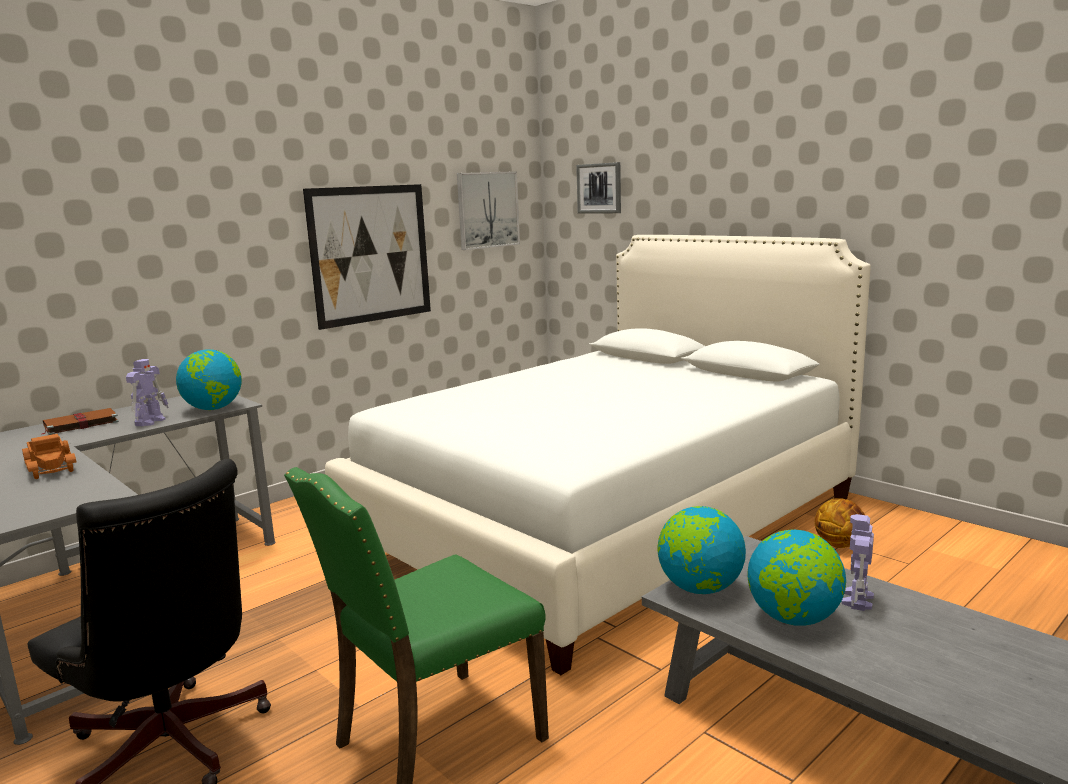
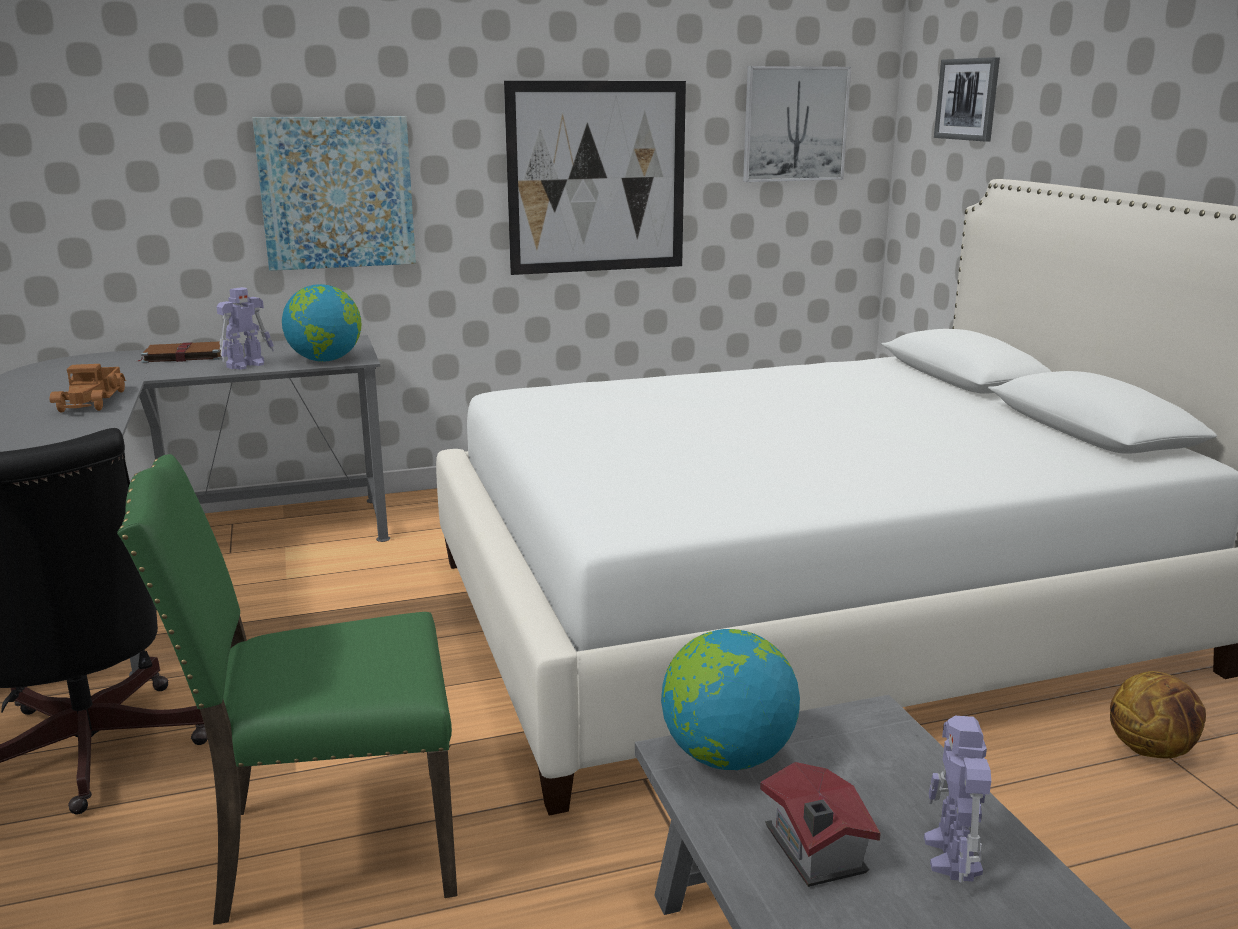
camera: 25 degrees right, 5 degrees up
globe [748,530,846,625] -> toy house [760,762,881,887]
toy robot [842,514,874,611] -> toy robot turned 45 degrees counterclockwise [924,716,991,883]
none -> picture [252,116,416,271]

